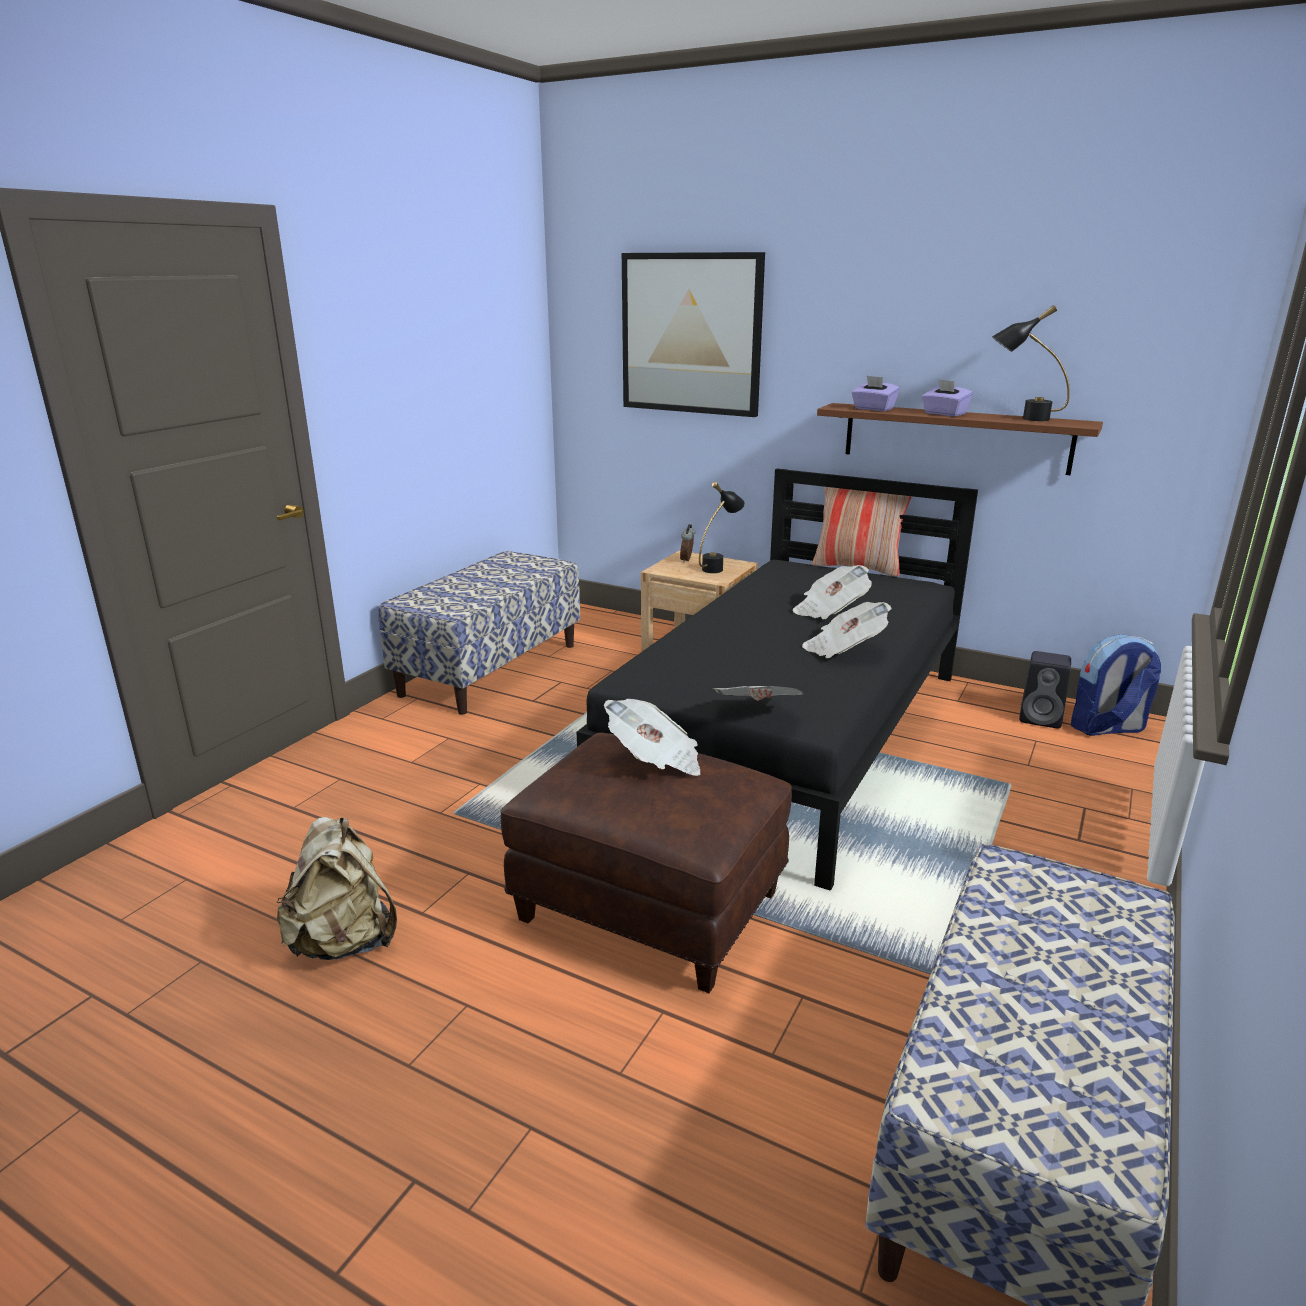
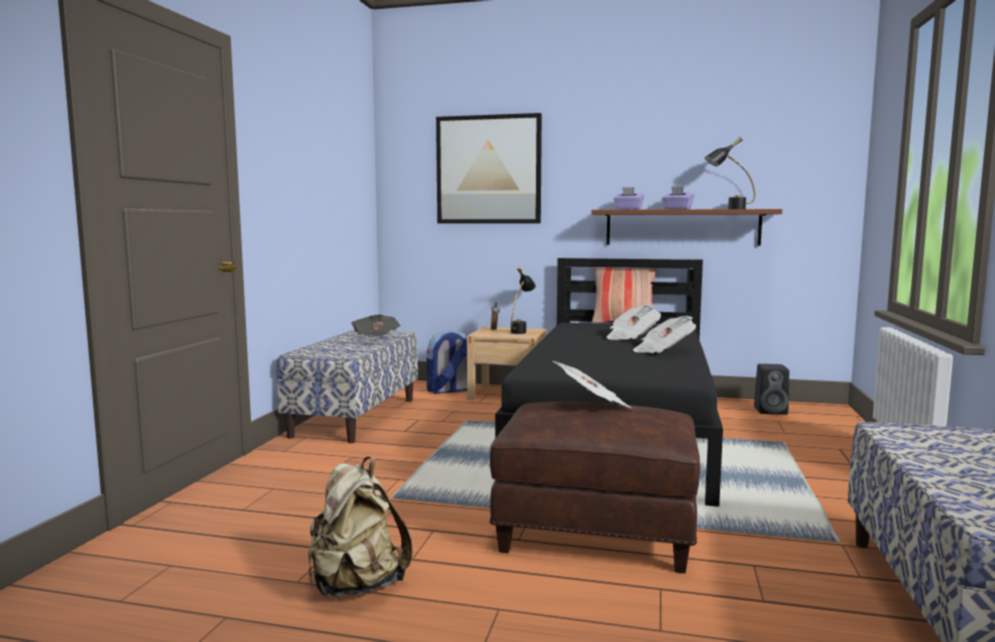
camera: 15 degrees left, 15 degrees down
newspaper [713,686,804,701] -> newspaper moved to [351,315,400,336]
backpack [1071,634,1161,736] -> backpack moved to [427,330,467,394]

